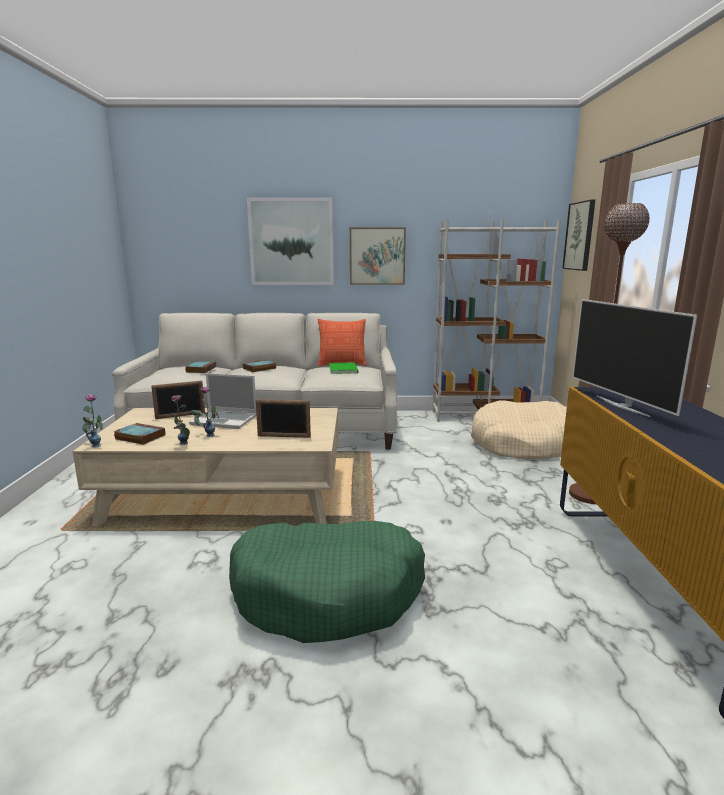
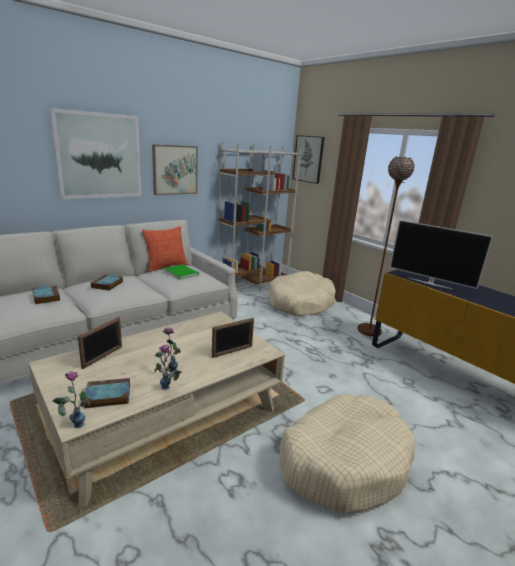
camera: 40 degrees left, 5 degrees up
laptop [189,373,257,429] -> none
green dog bed [229,521,425,643] -> beige dog bed [279,394,415,513]

